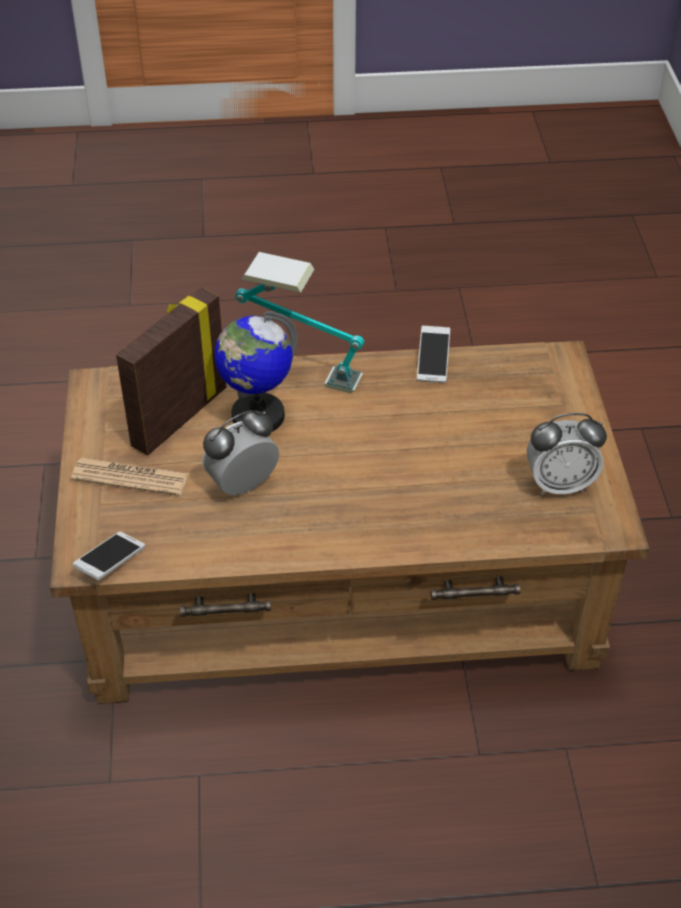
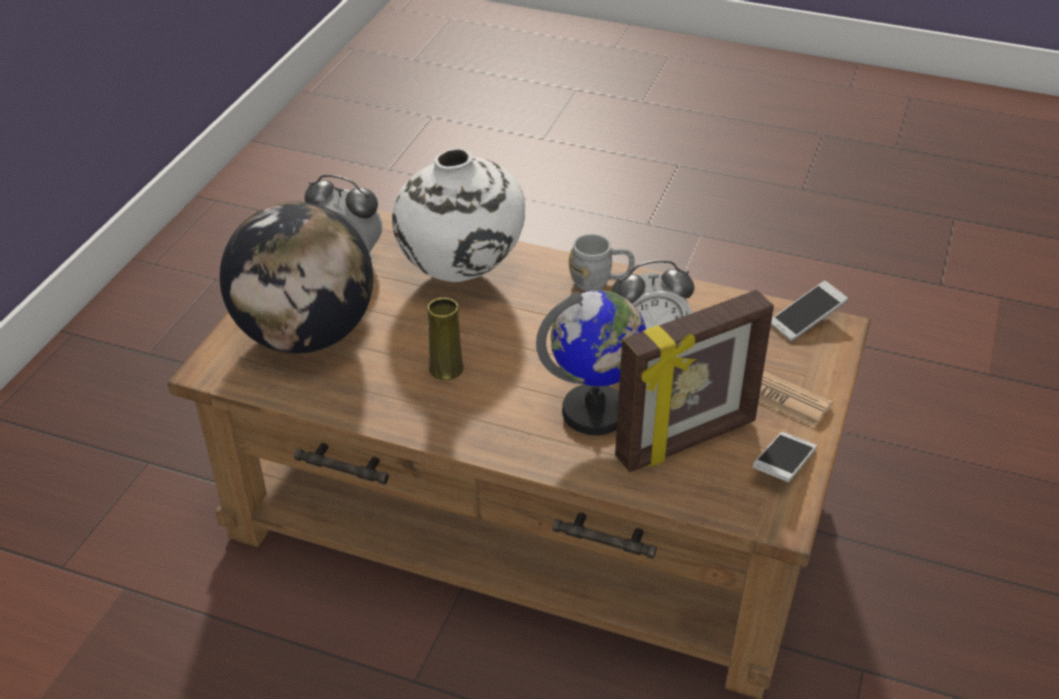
camera: 155 degrees left, 5 degrees down
table lamp [235,252,364,393] -> none
phone [417,326,450,383] -> phone moved to [752,432,817,482]
none -> globe [220,201,373,353]
none -> white vase [392,148,525,282]
none -> yellow vase [427,298,464,380]
none -> grey mug [569,234,635,291]

